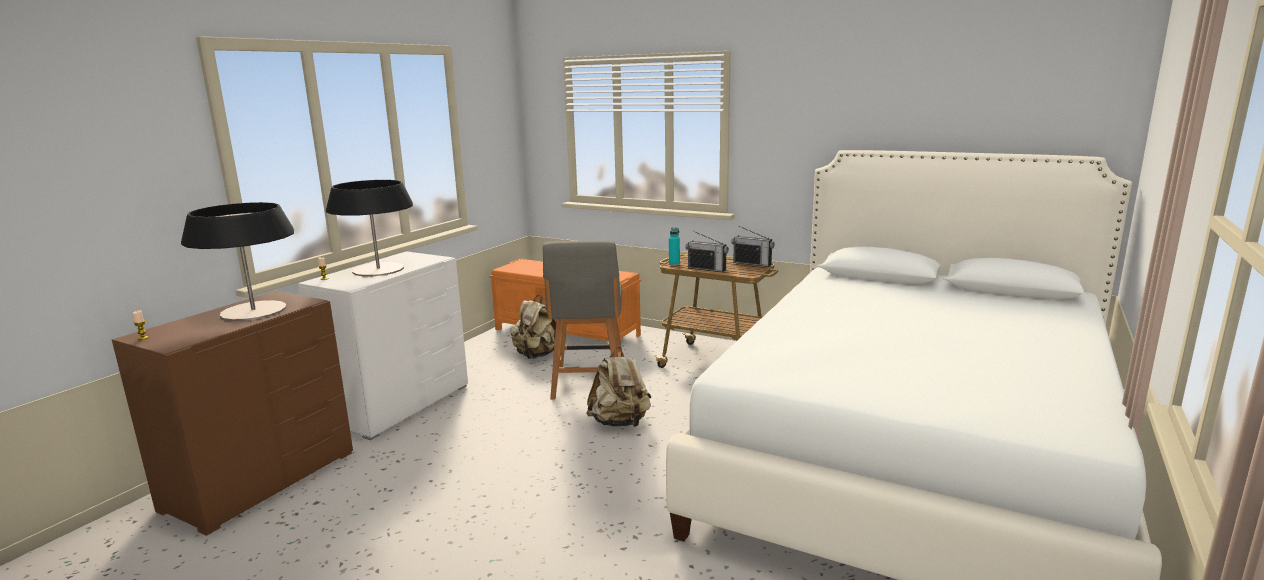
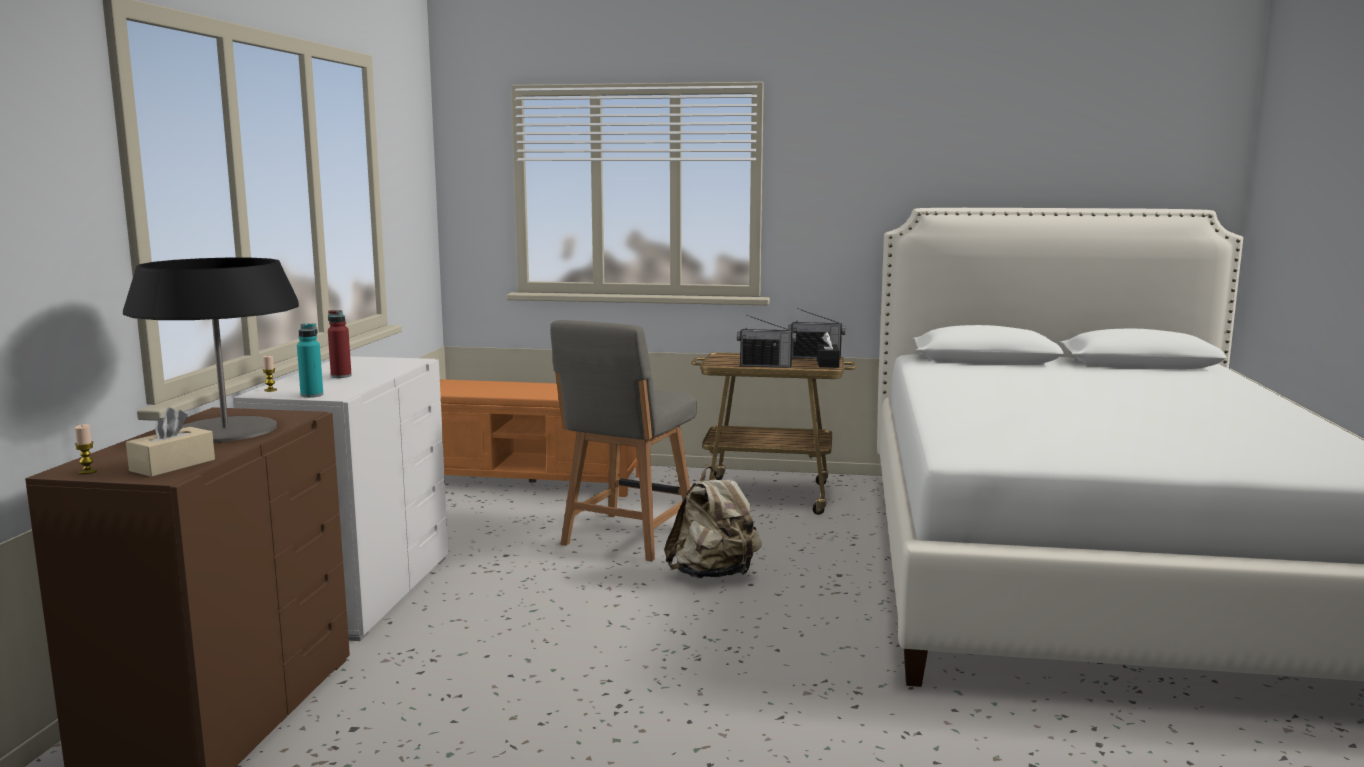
camera: 20 degrees left, 5 degrees down
table lamp [326,180,413,276] -> red bottle [328,310,352,378]
beige backpack [511,295,556,359] -> none
grey chair [543,240,622,400] -> grey chair turned 45 degrees clockwise [550,320,697,562]
turquoise bottle [669,227,680,265] -> turquoise bottle moved to [297,323,323,398]
none -> beige tissue box [126,408,215,477]
none -> black tissue box [817,332,840,367]

